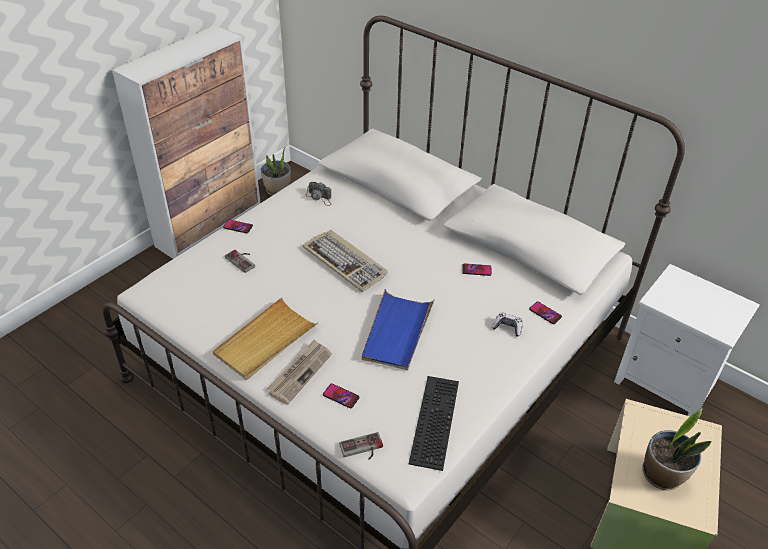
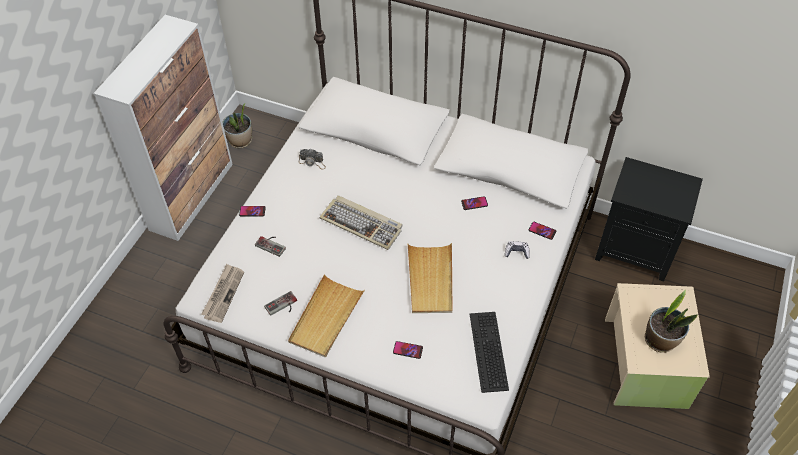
camera: 15 degrees left, 10 degrees up
newspaper [267,340,332,405] -> newspaper moved to [201,264,244,323]
game controller [339,432,383,460] -> game controller moved to [264,291,297,316]
blue tray [362,289,434,370] -> beige tray [408,243,452,313]
white nightstand [614,264,760,416] -> black nightstand [595,157,703,281]

